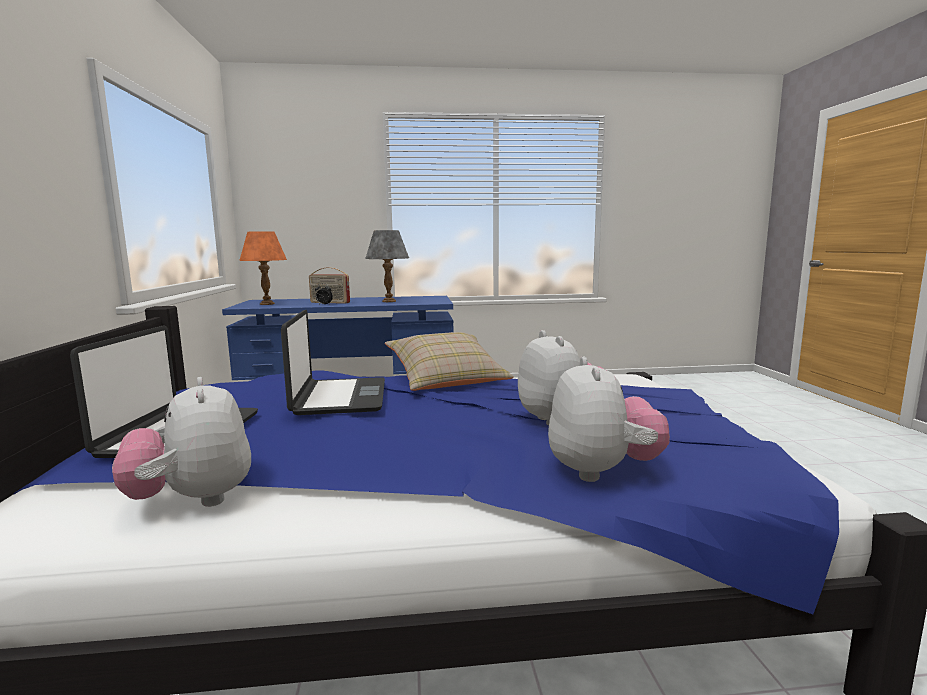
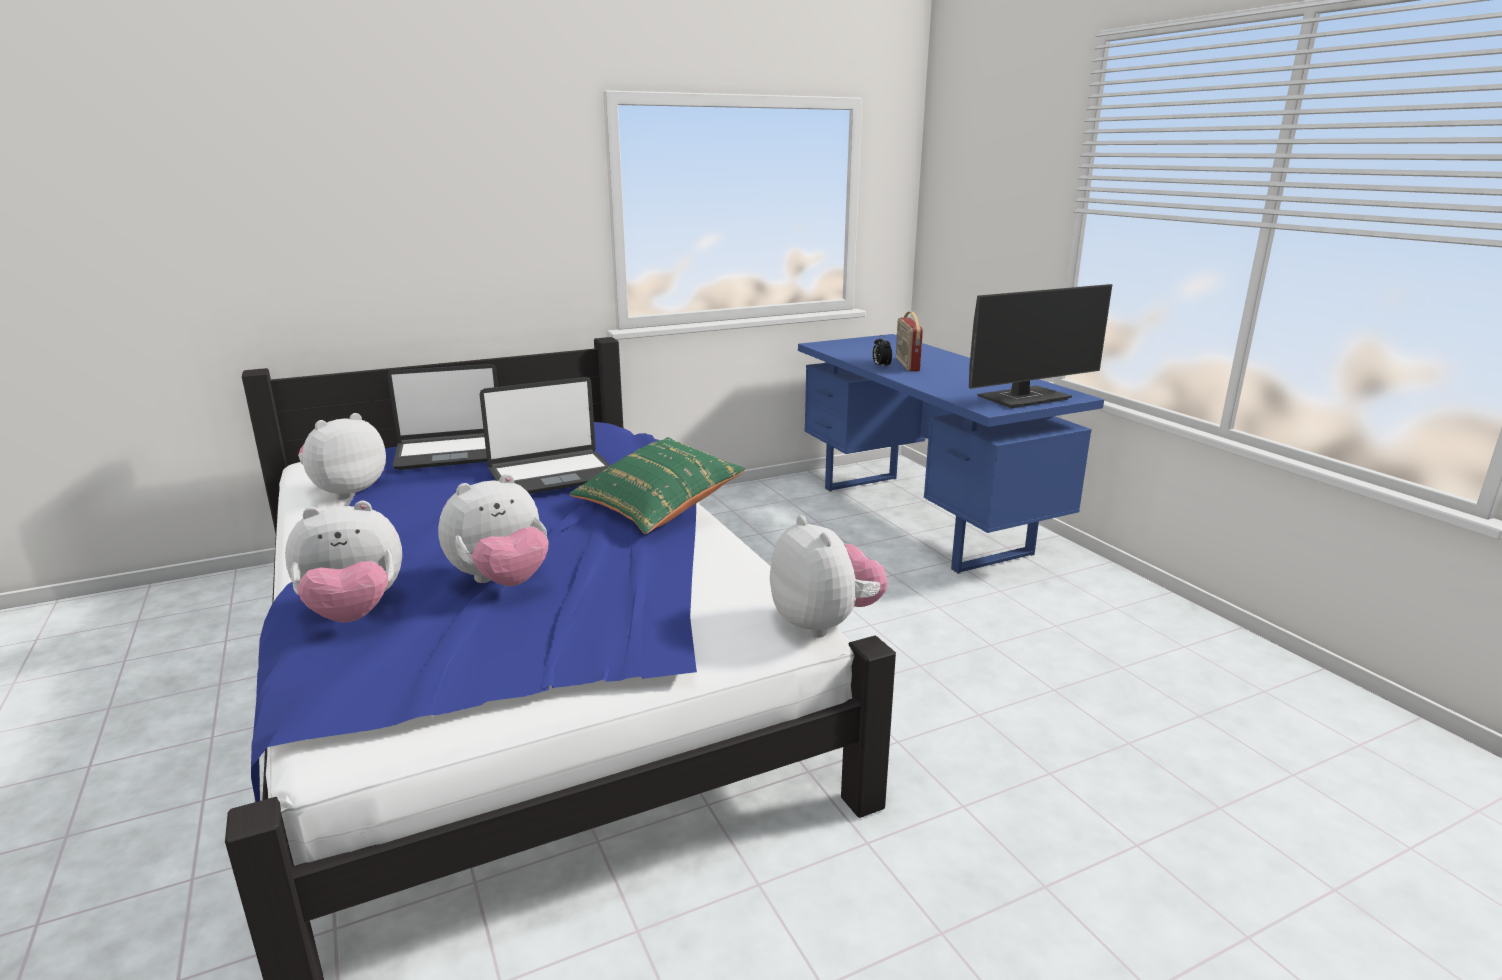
camera: 70 degrees right, 10 degrees up
orange table lamp [239,231,287,305] -> none
grey table lamp [365,230,409,302] -> none
beige pillow [385,332,514,391] -> green pillow [569,437,745,534]
none -> plush toy [770,515,888,638]
none -> monitor [969,284,1112,408]

